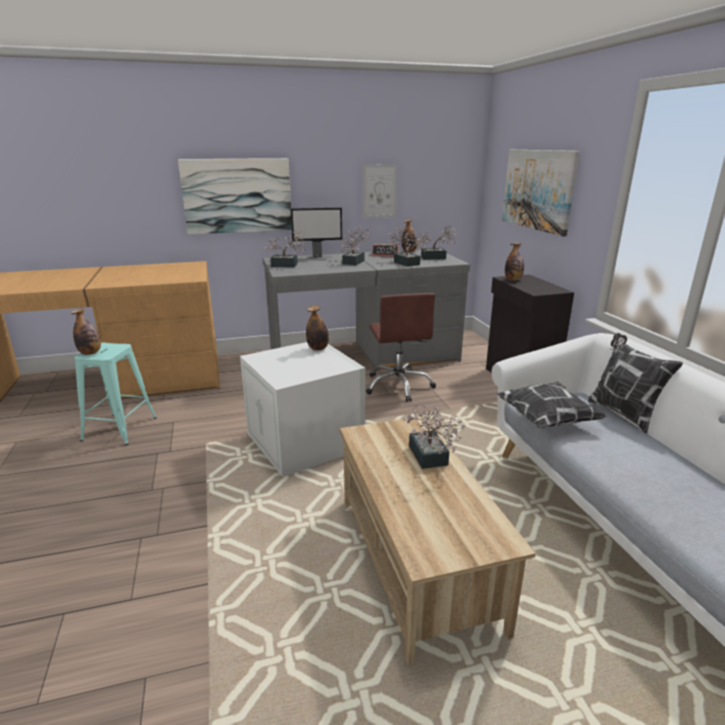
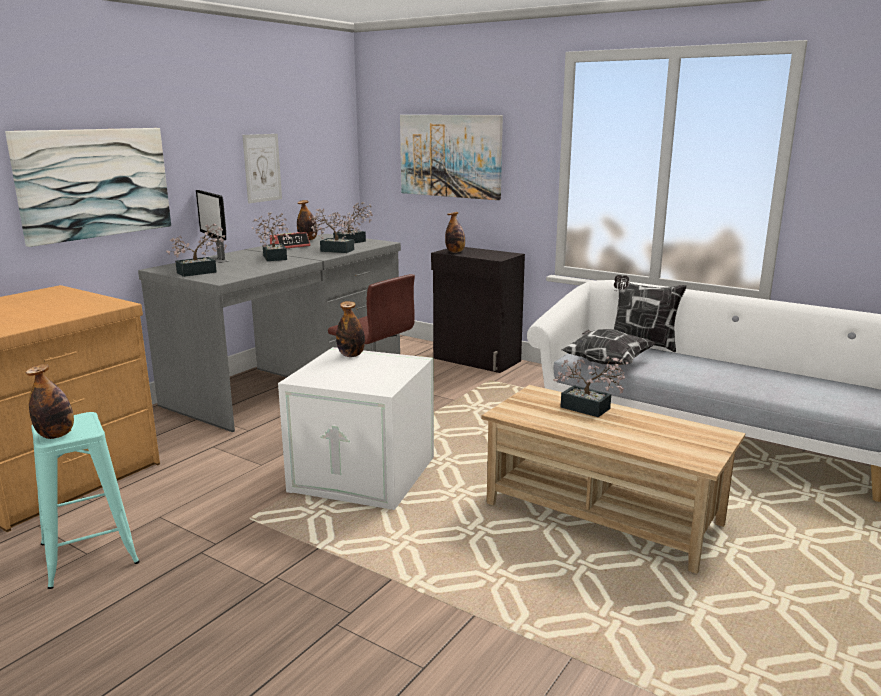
camera: 40 degrees left, 5 degrees down
monitor [291,208,342,260] -> monitor turned 105 degrees clockwise [196,190,229,263]

